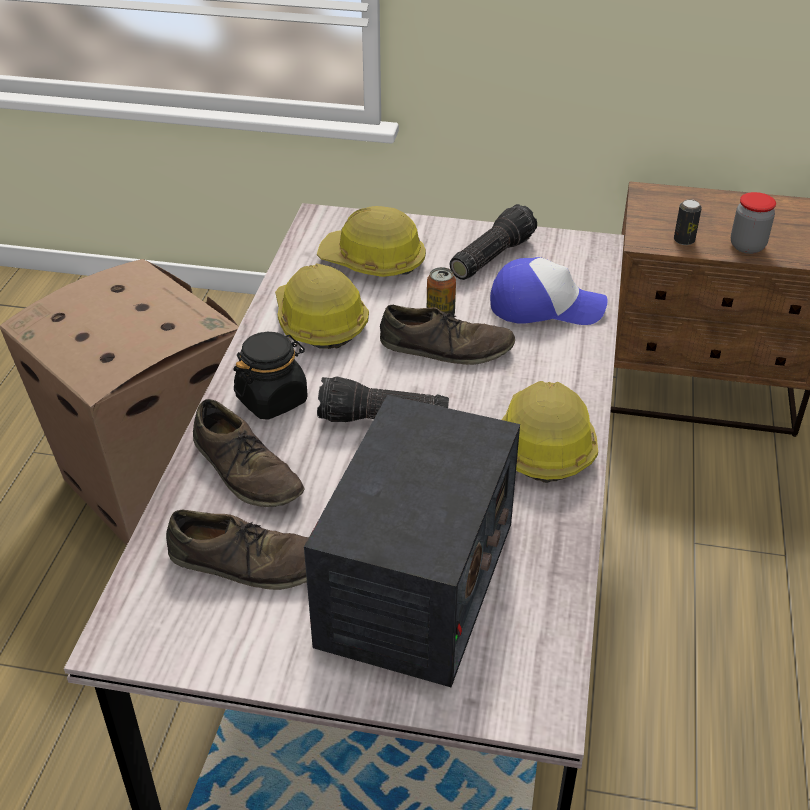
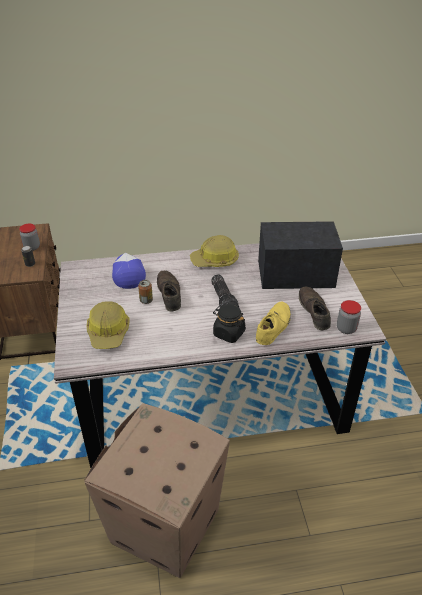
camera: 110 degrees left, 0 degrees up
brown shoe [193,399,305,507] -> yellow shoe [256,302,291,345]
hard hat [275,264,369,349] -> none
flashlight [450,204,537,280] -> none
none -> jar [337,300,361,334]

